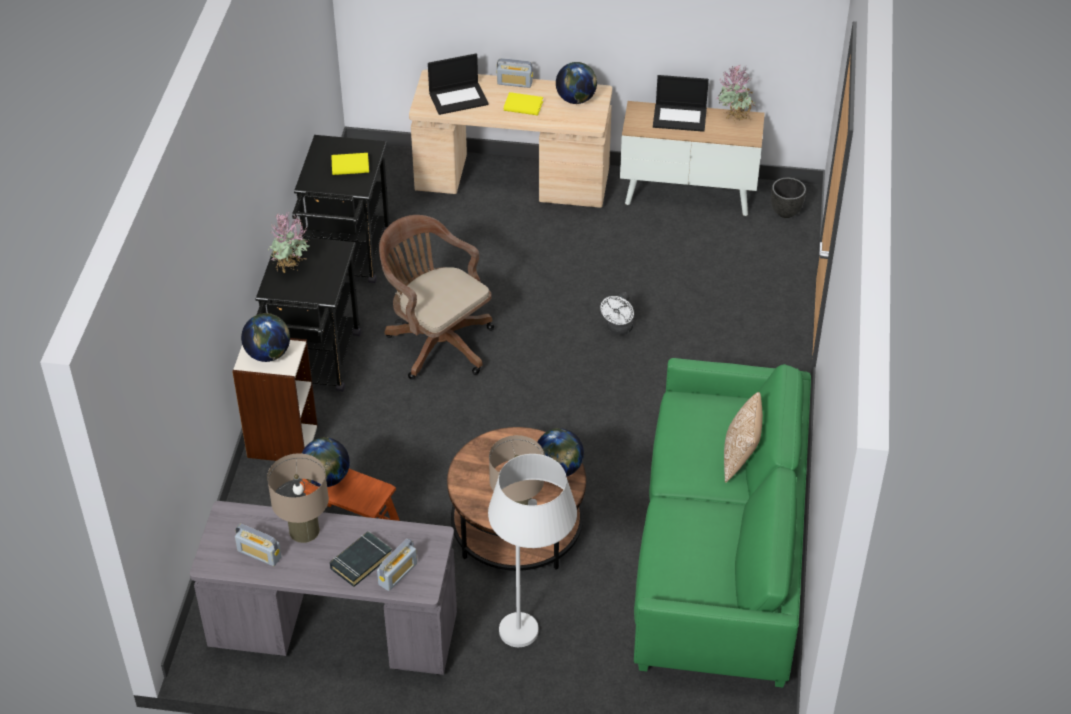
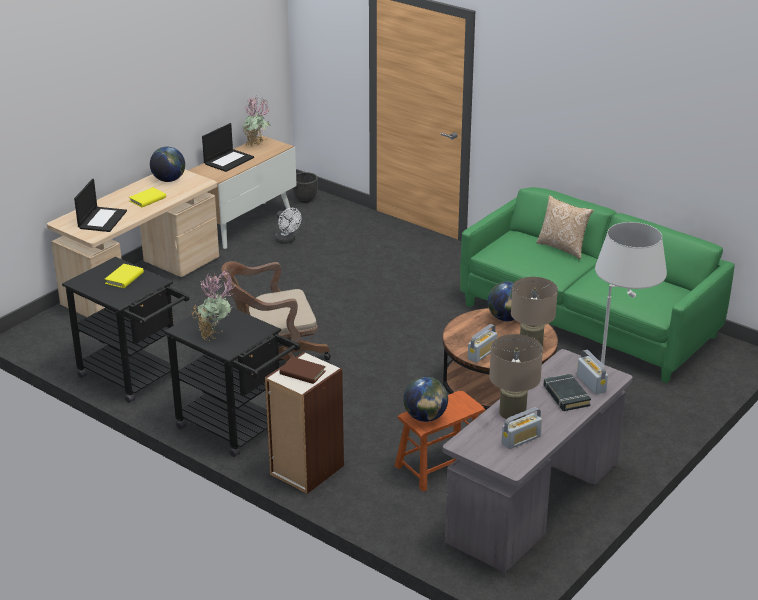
camera: 60 degrees left, 15 degrees down
globe [241,313,290,362] -> brown book [279,357,326,384]
radio [496,58,533,88] -> radio moved to [468,324,497,363]
white fan [600,292,634,335] -> white fan moved to [275,208,301,244]

